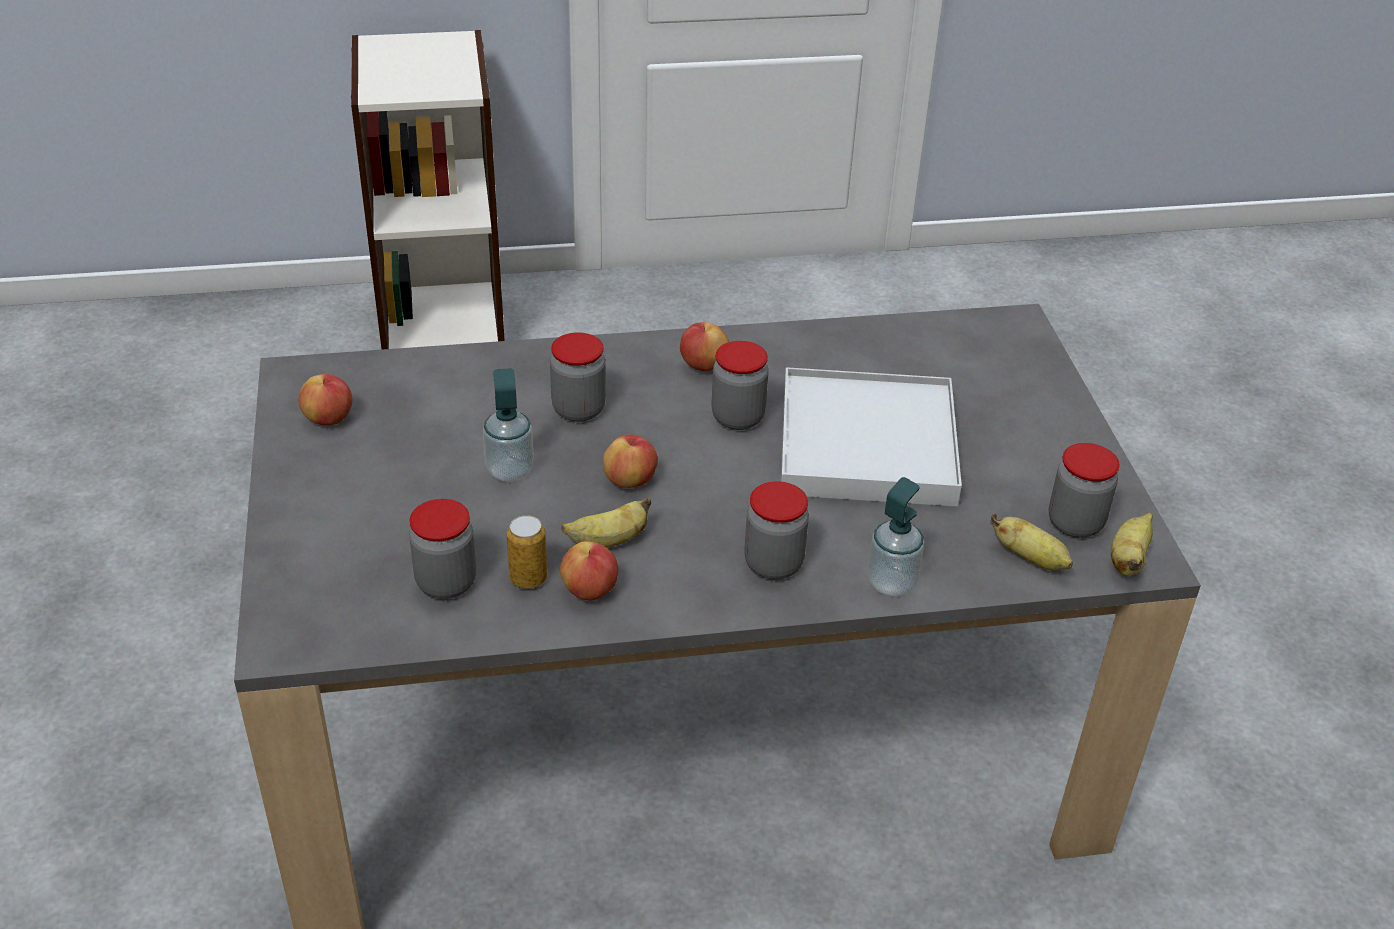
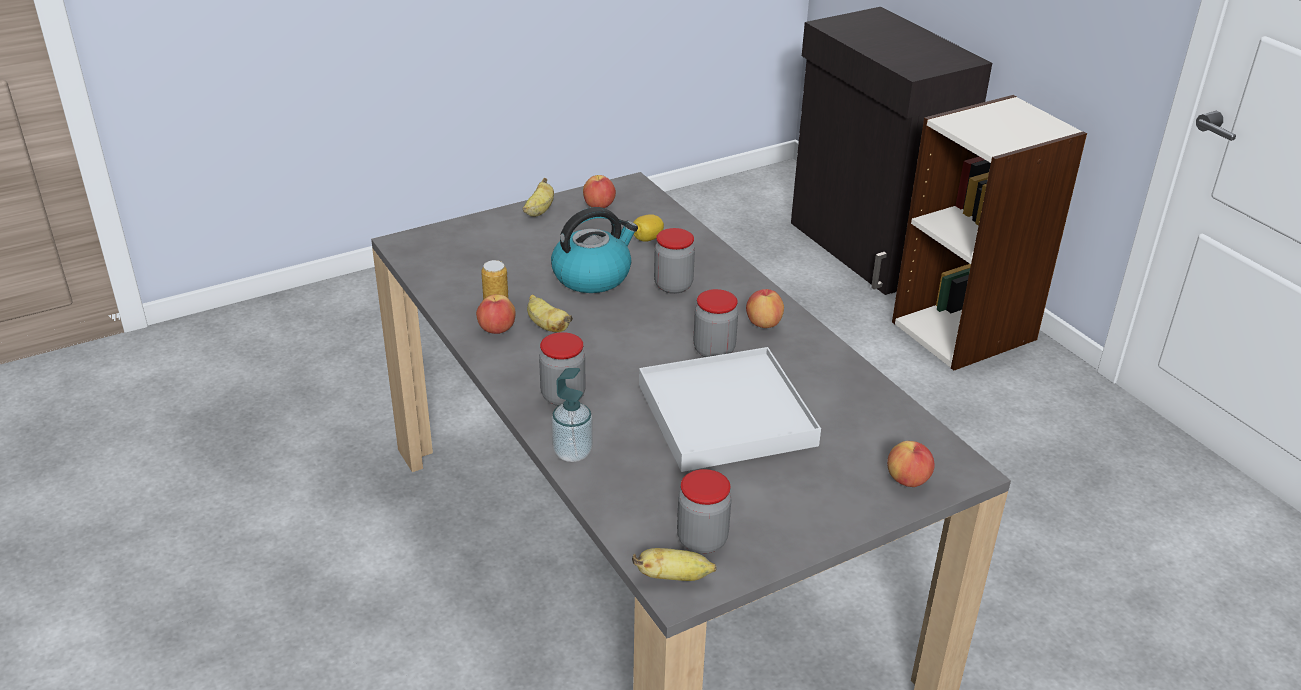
camera: 70 degrees right, 5 degrees down
jar [409,499,476,599] -> none
soap dispenser [483,368,534,482] -> kettle [551,207,638,293]
apple [603,434,658,488] -> apple moved to [887,441,935,487]
banana [991,513,1073,570] -> banana moved to [523,178,554,217]
none -> lemon [633,214,664,242]
none -> black cabinet [791,7,992,295]

